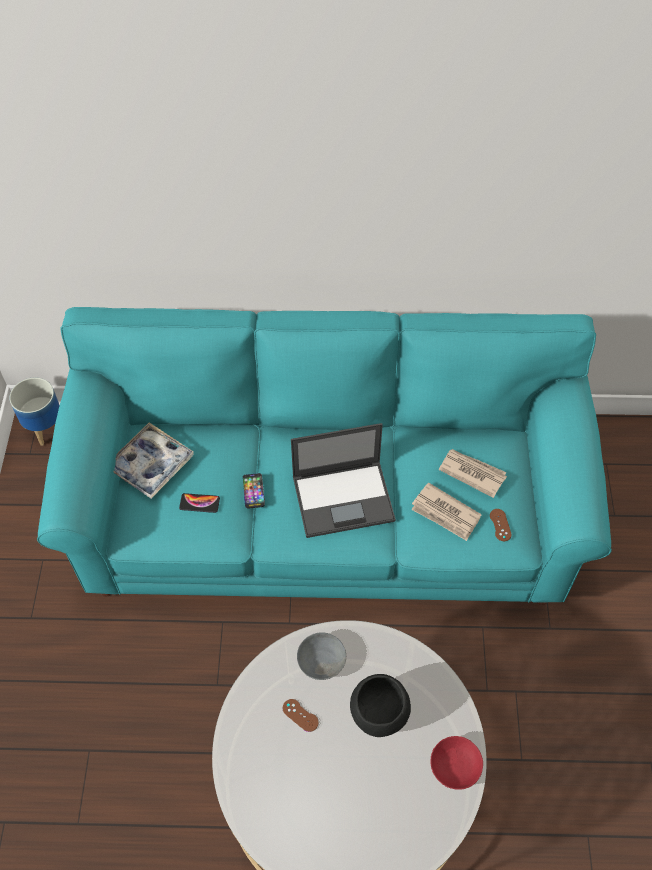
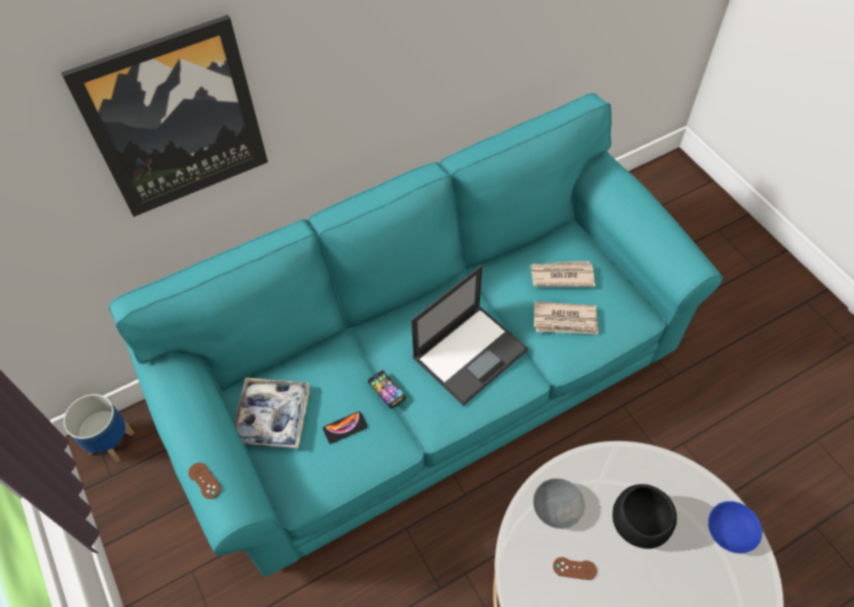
camera: 30 degrees left, 0 degrees up
red bowl [431,736,483,790] -> blue bowl [708,501,762,554]
brown game controller [490,509,512,541] -> brown game controller moved to [188,463,221,499]
none -> picture [61,15,268,217]

